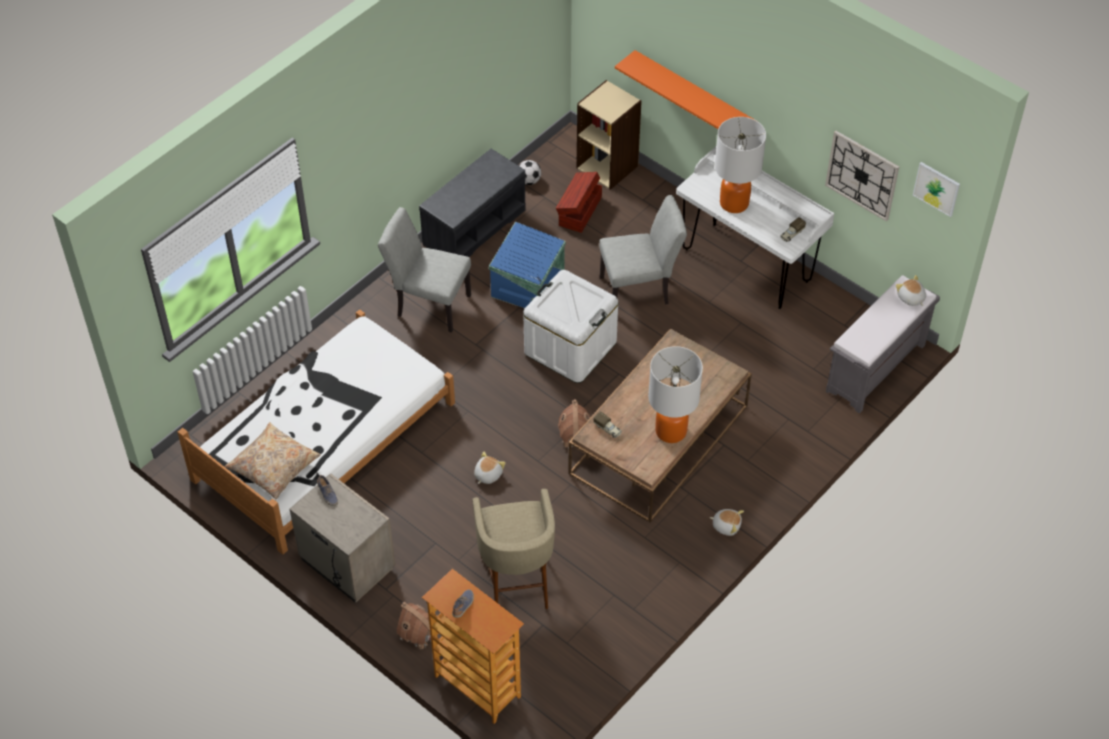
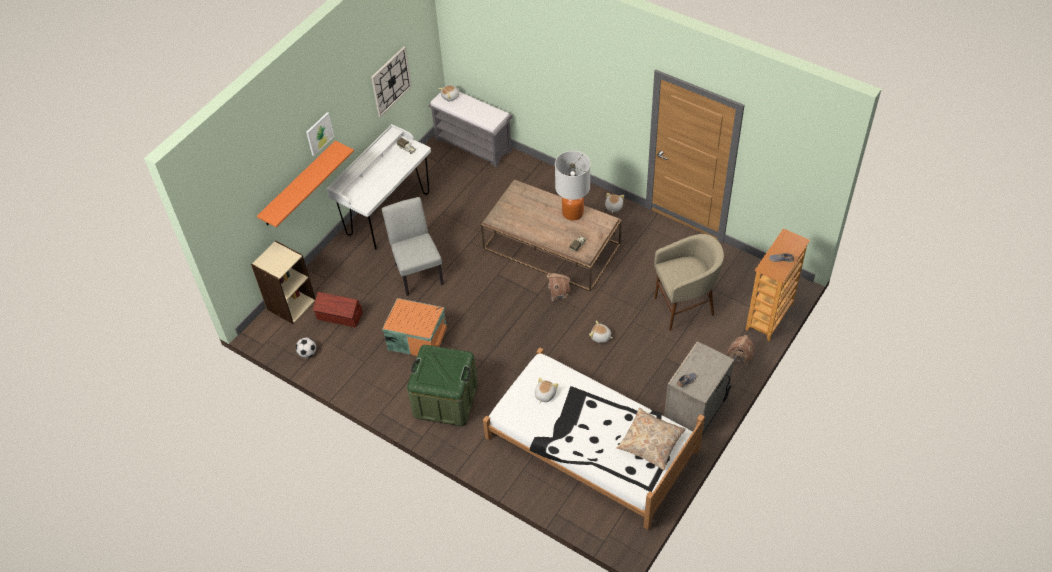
camera: 95 degrees left, 0 degrees up
grey chair [378,207,471,333] -> green storage box [407,345,478,426]
grey bench [419,149,526,257] -> none
blue storage box [489,222,566,308] -> orange storage box [382,298,447,356]
white storage box [523,270,618,383] -> none
table lamp [715,117,766,213] -> none
picture [913,162,960,217] -> picture moved to [306,112,334,156]
none -> plush toy [535,378,558,403]

